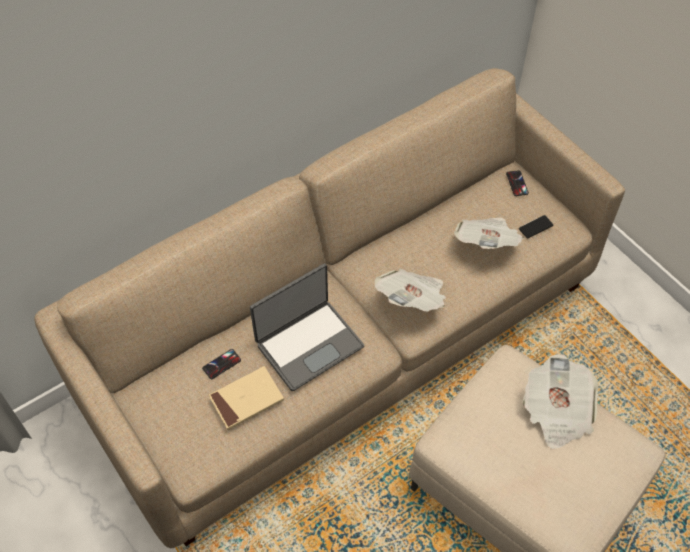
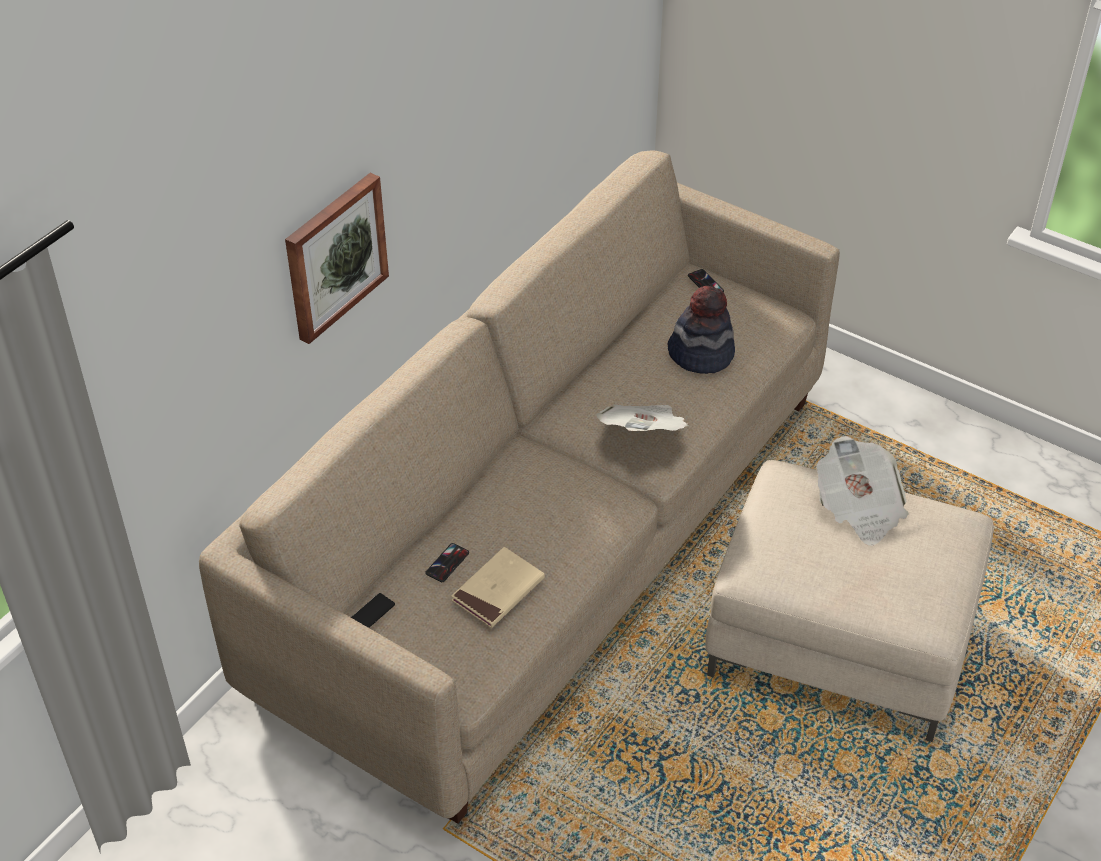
camera: 20 degrees left, 10 degrees down
laptop [250,263,364,391] -> none
newspaper [454,217,524,249] -> hat [667,286,735,374]
phone [519,215,553,238] -> phone moved to [351,593,395,628]
none -> picture [285,173,389,344]

